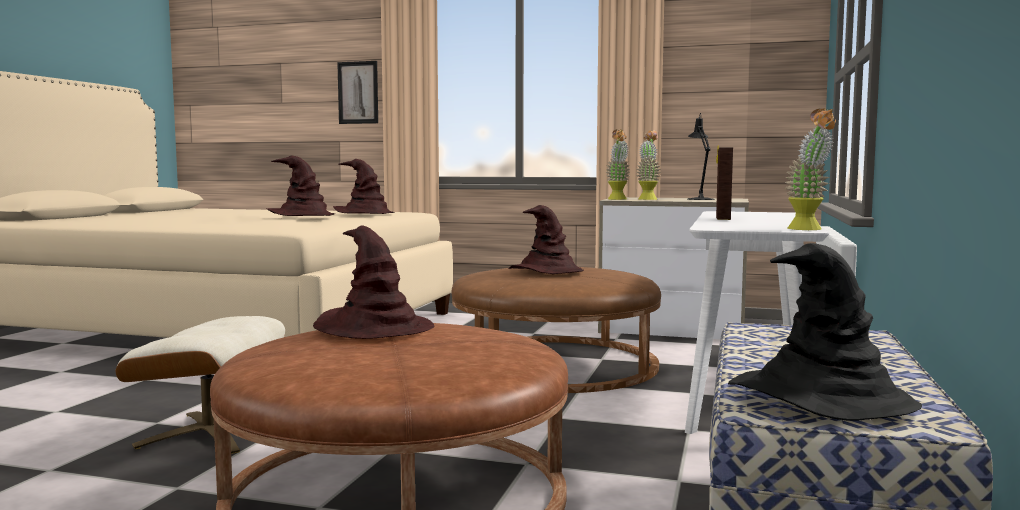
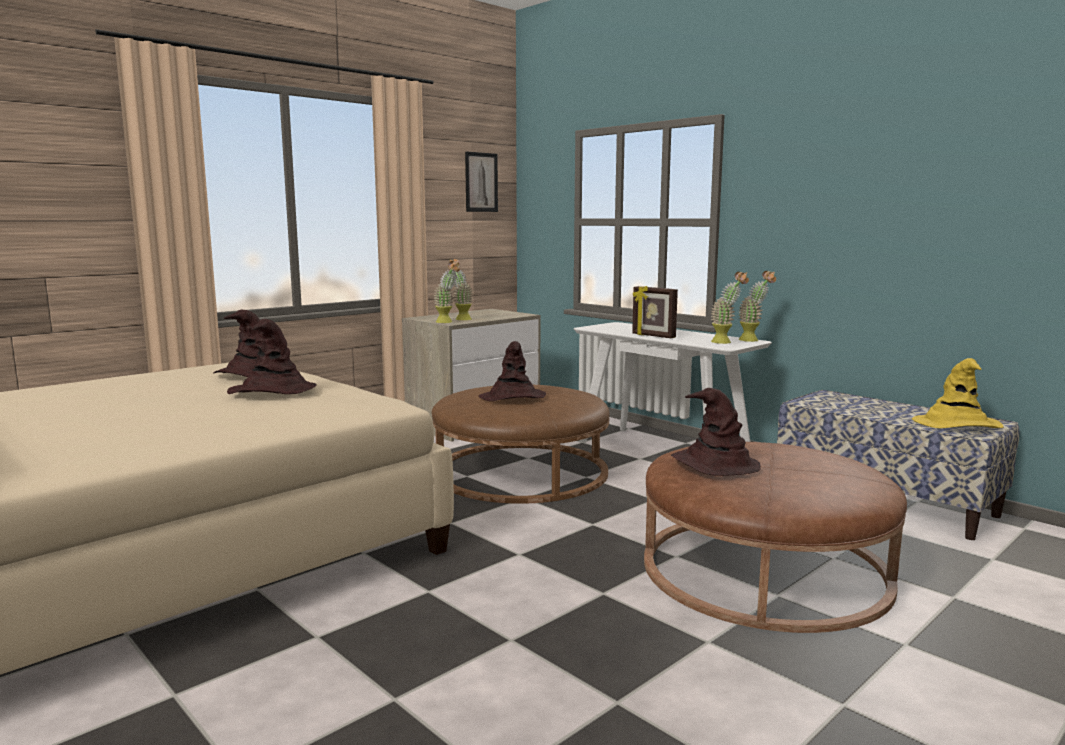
camera: 60 degrees left, 5 degrees up
beige ottoman [115,316,285,454] -> none
picture [337,61,378,124] -> picture moved to [465,151,498,212]
black table lamp [688,113,714,200] -> none
black hat [728,243,922,421] -> yellow hat [912,358,1003,428]
none -> potted plant [711,271,749,344]

